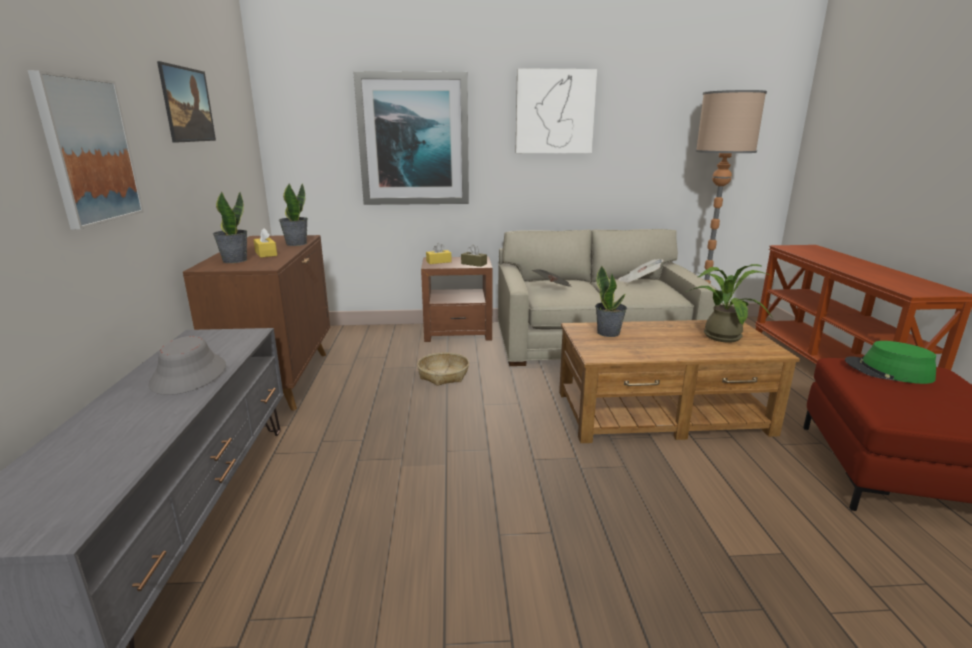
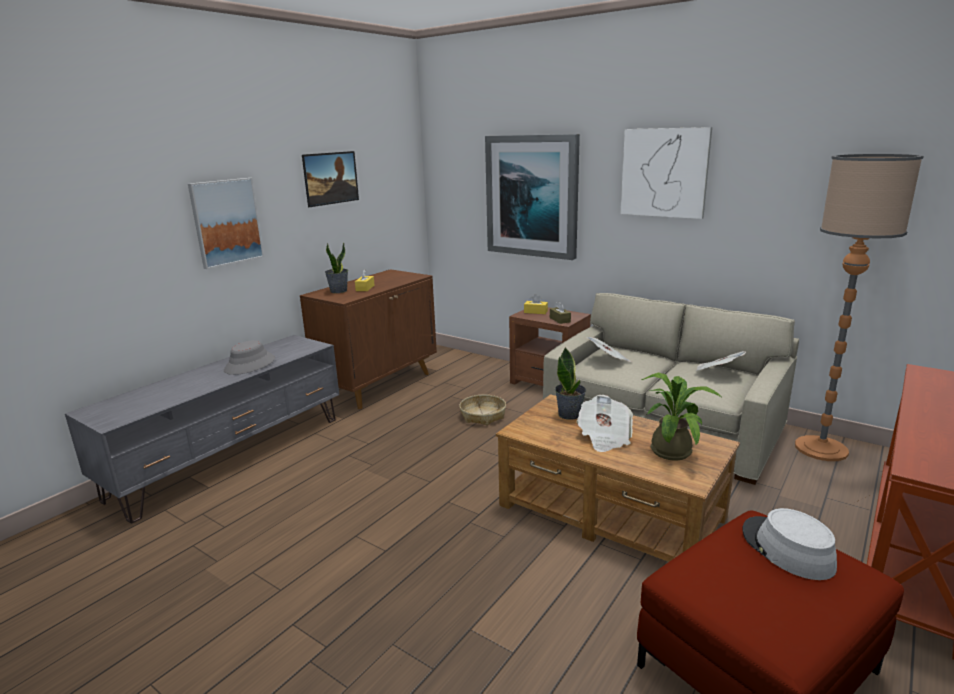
camera: 40 degrees right, 0 degrees up
potted plant [279,183,308,246] -> none
green hat [845,341,936,384] -> grey hat [742,508,837,580]
none -> newspaper [577,395,633,452]

